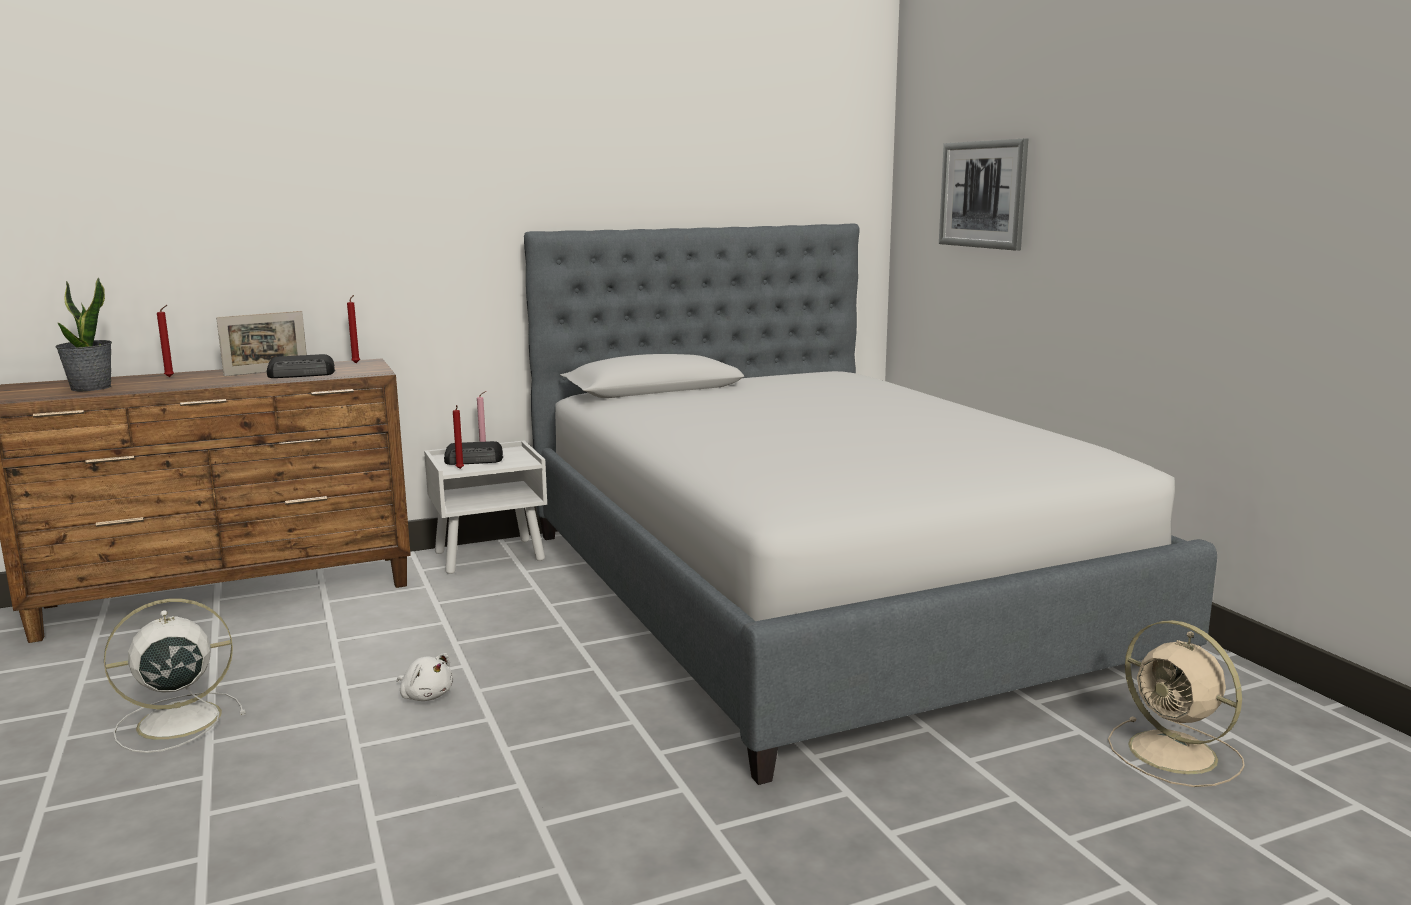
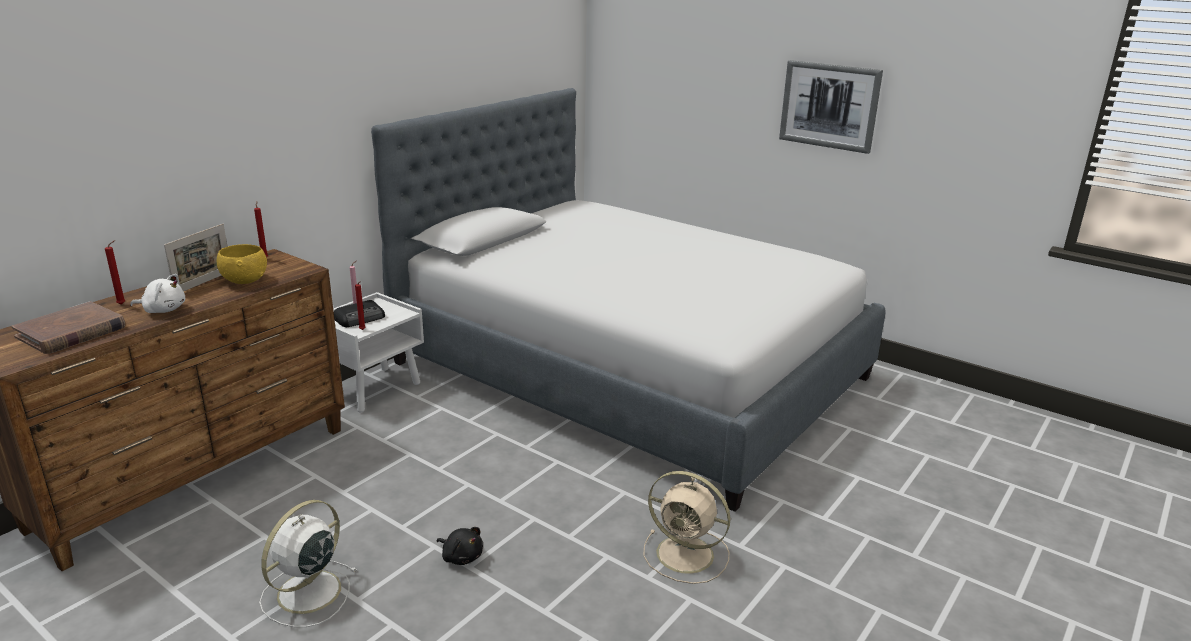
camera: 30 degrees left, 10 degrees up
potted plant [56,277,112,391] -> brown book [11,301,125,354]
radio [267,354,335,378] -> yellow bowl [216,244,267,284]
white plush toy [397,653,453,701] -> white plush toy moved to [130,274,185,313]
picture [939,139,1028,251] -> picture moved to [779,60,883,154]
beige fan [1108,620,1245,787] -> beige fan moved to [643,471,731,584]
none -> black plush toy [437,527,483,565]

